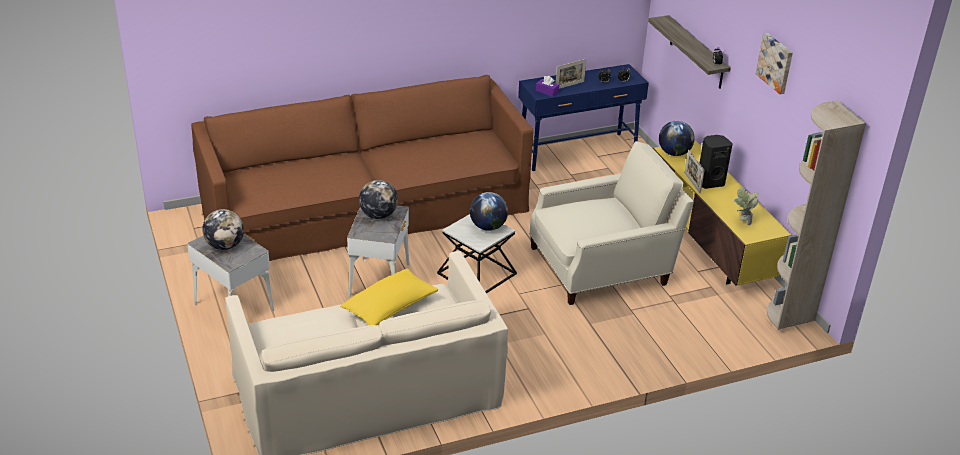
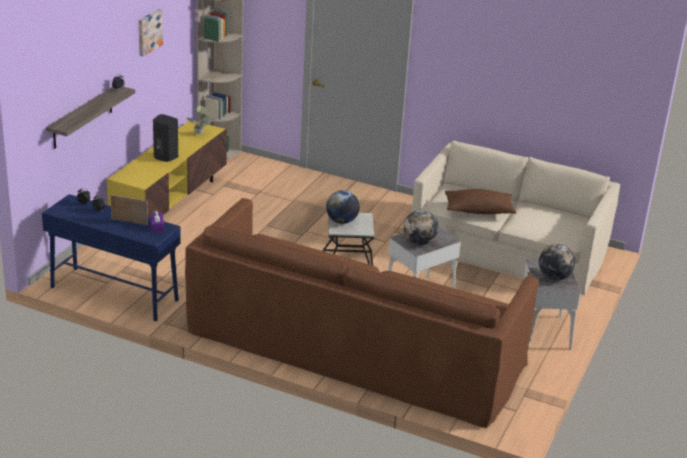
camera: 135 degrees left, 5 degrees down
yellow pillow [340,269,439,325] -> brown pillow [445,189,516,214]
beige armchair [529,141,694,305] -> none
globe [659,121,695,156] -> none
picture frame [685,150,705,194] -> none

